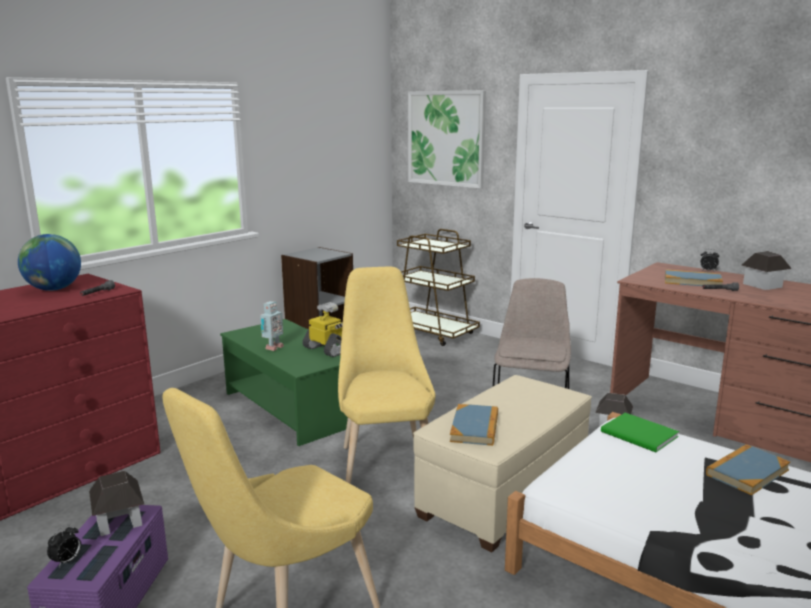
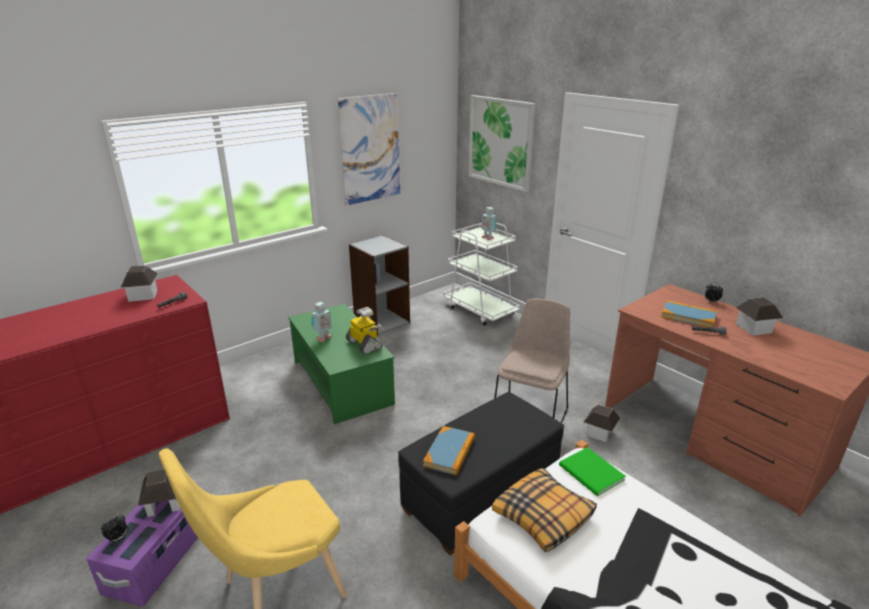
camera: 10 degrees right, 10 degrees up
globe [18,234,81,291] -> toy house [121,266,157,302]
yellow chair [338,267,436,484] -> none
brown cart [397,229,480,346] -> white cart [444,223,520,326]
beige ottoman [413,375,592,552] -> black ottoman [398,392,564,555]
book [706,444,790,495] -> none
none -> picture [338,93,400,206]
none -> toy robot [482,207,497,240]
none -> pillow [492,468,597,552]

